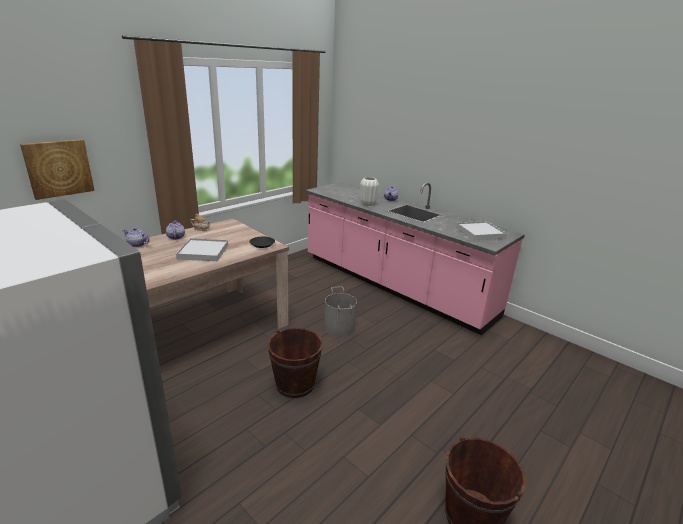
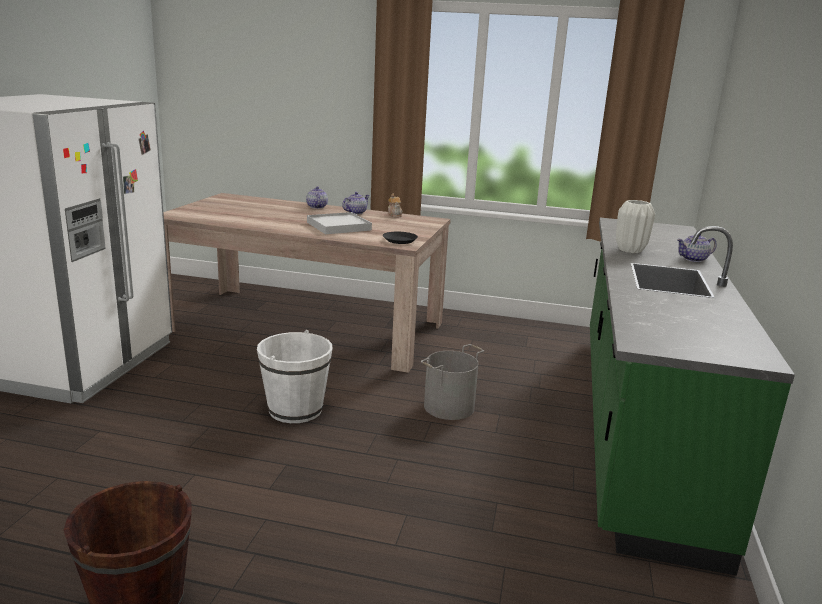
camera: 60 degrees right, 5 degrees down
picture [20,139,95,200] -> none
brown bucket [268,328,323,398] -> white bucket [257,330,333,423]
pink counter [305,182,525,335] -> green counter [590,218,795,576]
white tray [456,221,507,240] -> none

